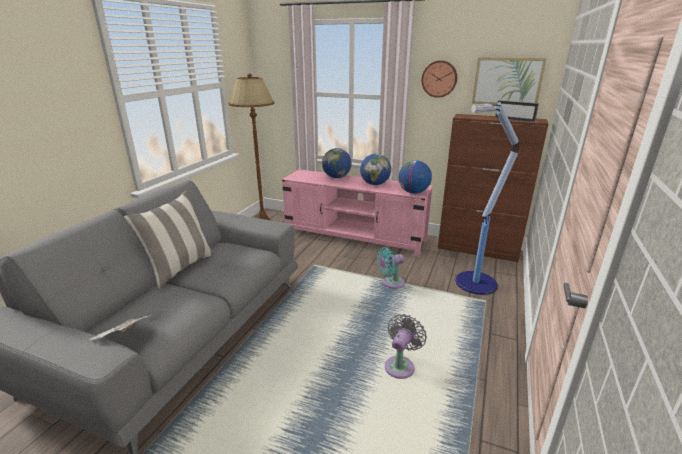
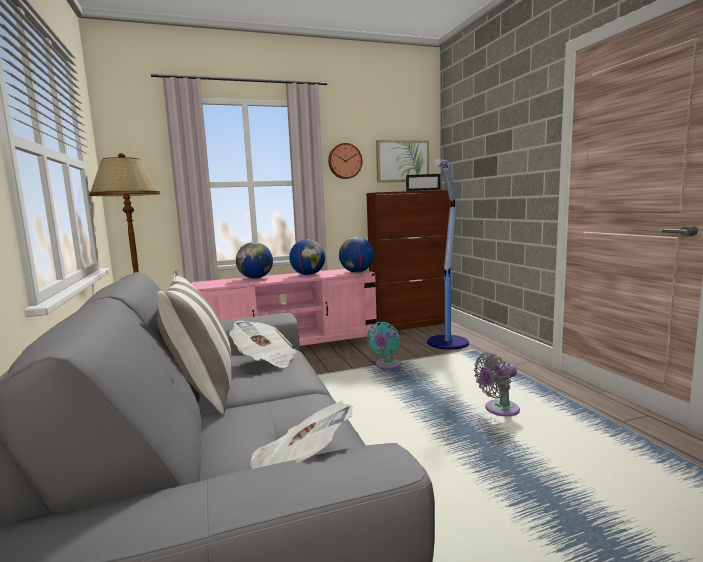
camera: 40 degrees left, 15 degrees down
grey fan [385,314,427,379] -> grey fan turned 105 degrees counterclockwise [474,352,520,416]
none -> newspaper [229,321,297,368]

